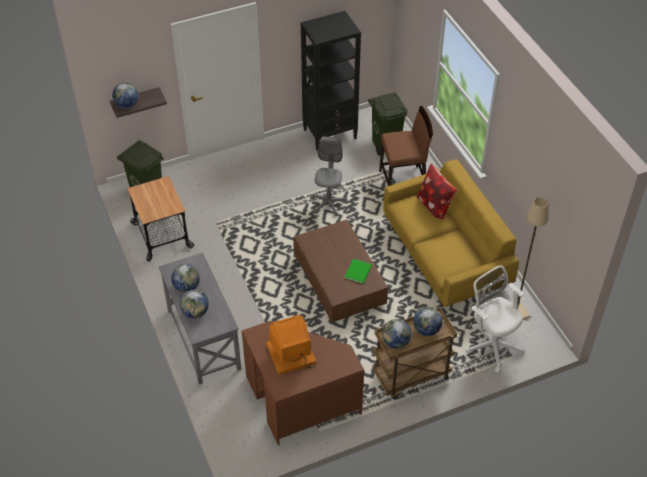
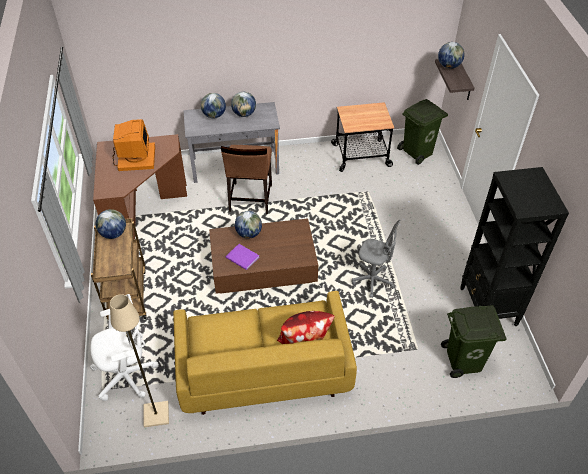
camera: 105 degrees right, 0 degrees up
green book [345,259,372,284] -> purple book [226,244,259,270]
brown chair [379,106,433,186] -> brown chair moved to [221,145,272,214]
globe [413,307,442,336] -> globe moved to [235,211,262,239]

